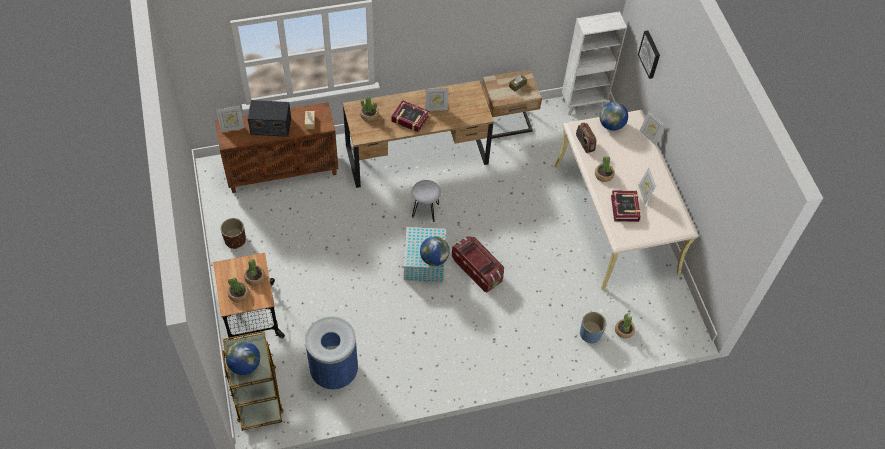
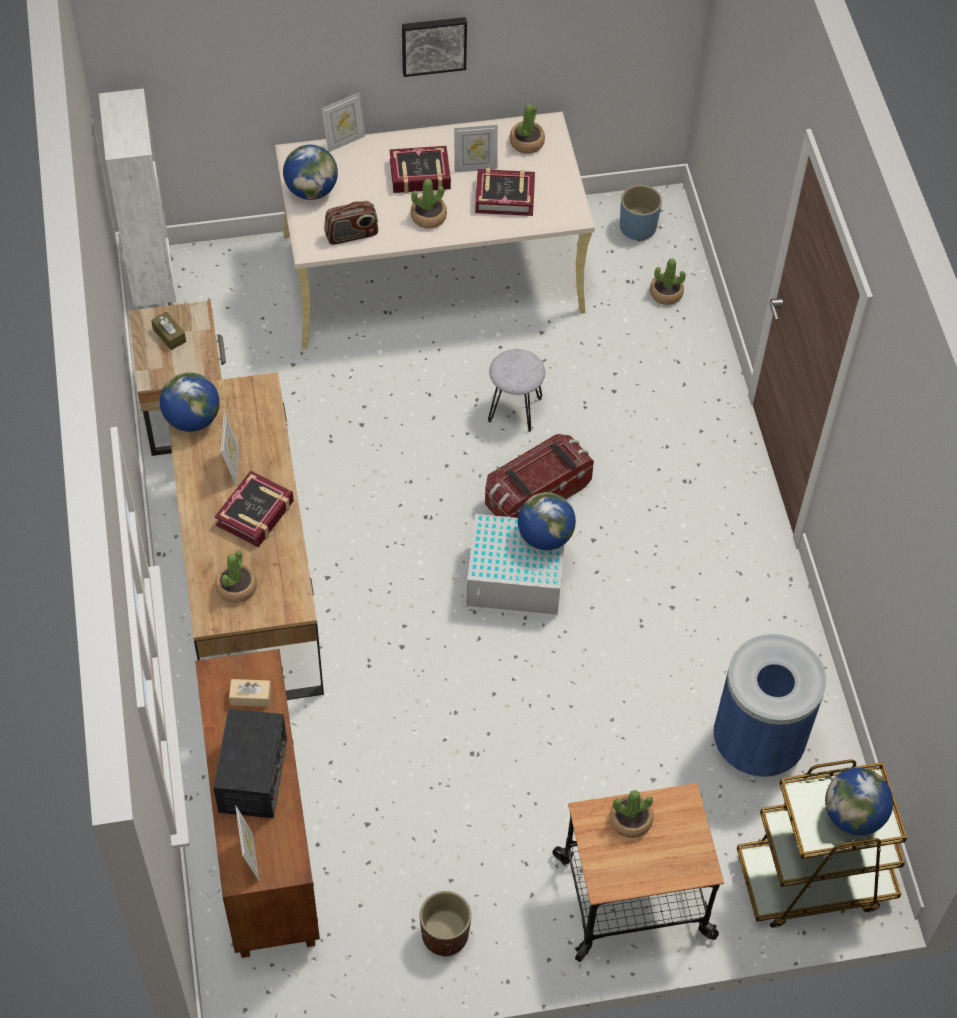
camera: 85 degrees left, 0 degrees up
potted plant [228,277,249,302] -> potted plant moved to [509,104,545,154]
grey stool [412,180,441,222] -> grey stool moved to [488,349,545,432]
blue planter [580,312,606,344] -> blue planter moved to [620,185,662,241]
picture [638,31,660,79] -> picture moved to [402,17,467,77]
none -> globe [160,372,220,432]
none -> book [389,146,451,194]

